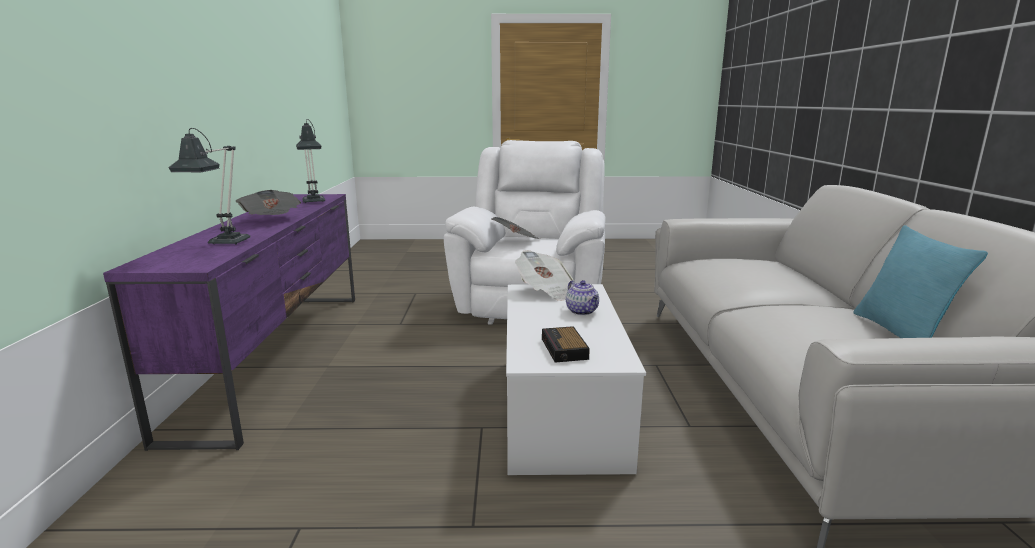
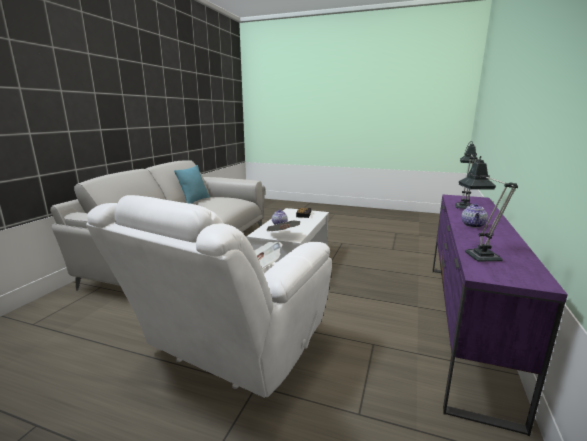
camera: 160 degrees left, 0 degrees up
newspaper [235,190,301,215] -> teapot [461,203,488,228]

